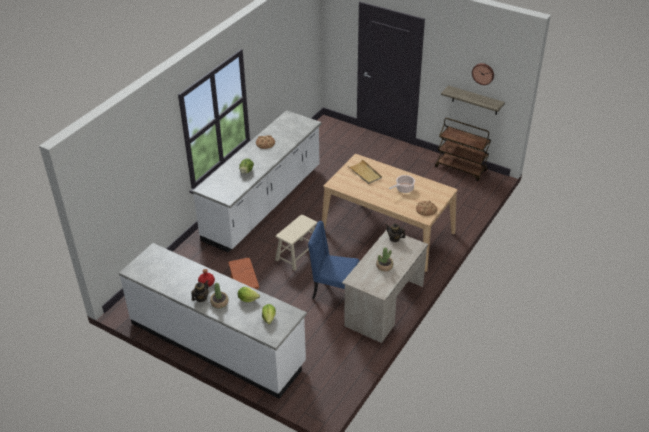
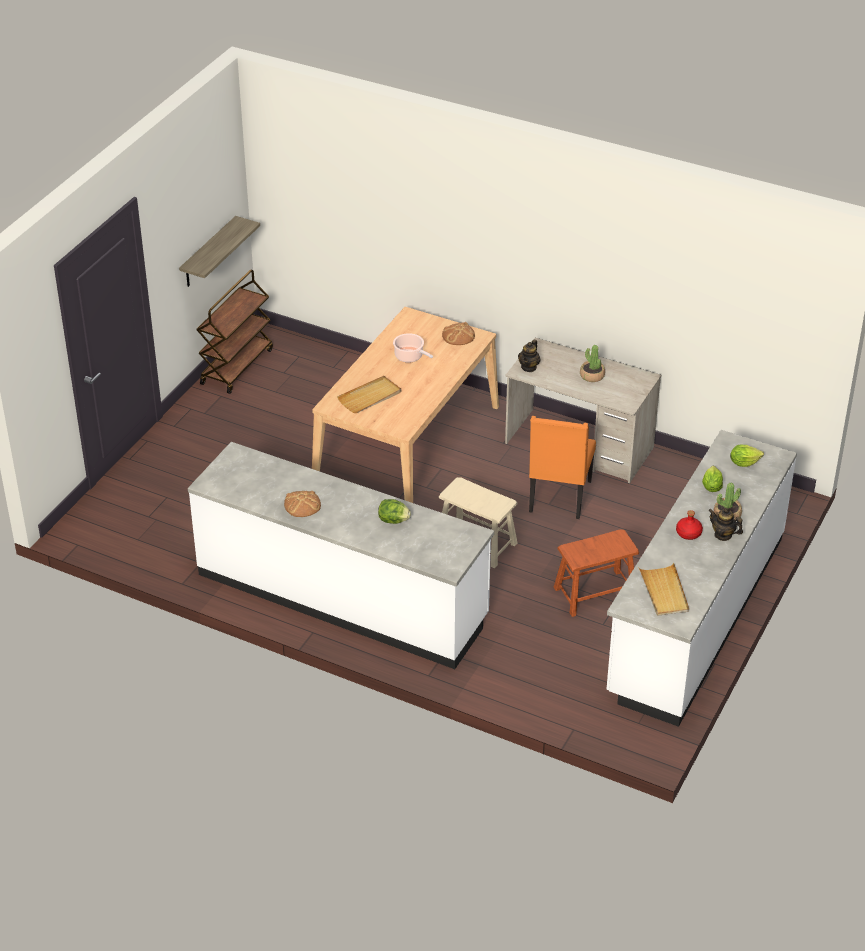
camera: 95 degrees left, 0 degrees up
blue chair [308,221,359,299] -> orange chair [529,416,596,519]
wall clock [472,63,494,85] -> none
none -> beige tray [638,563,689,616]

